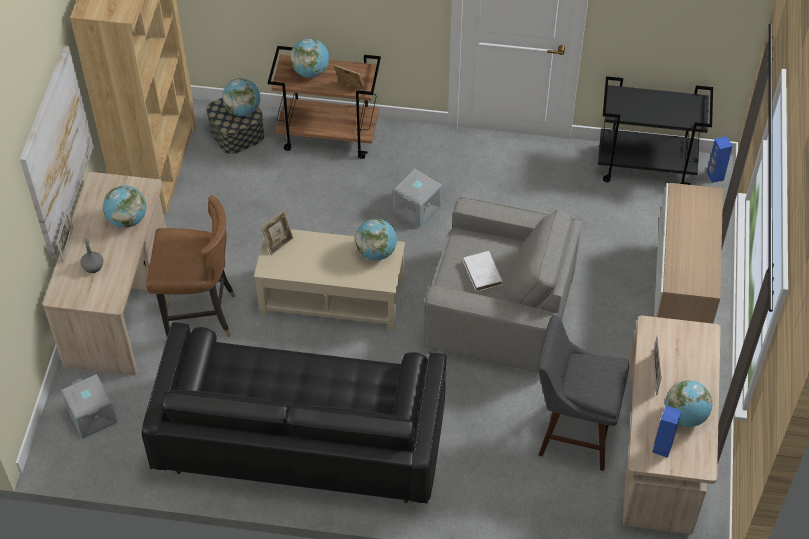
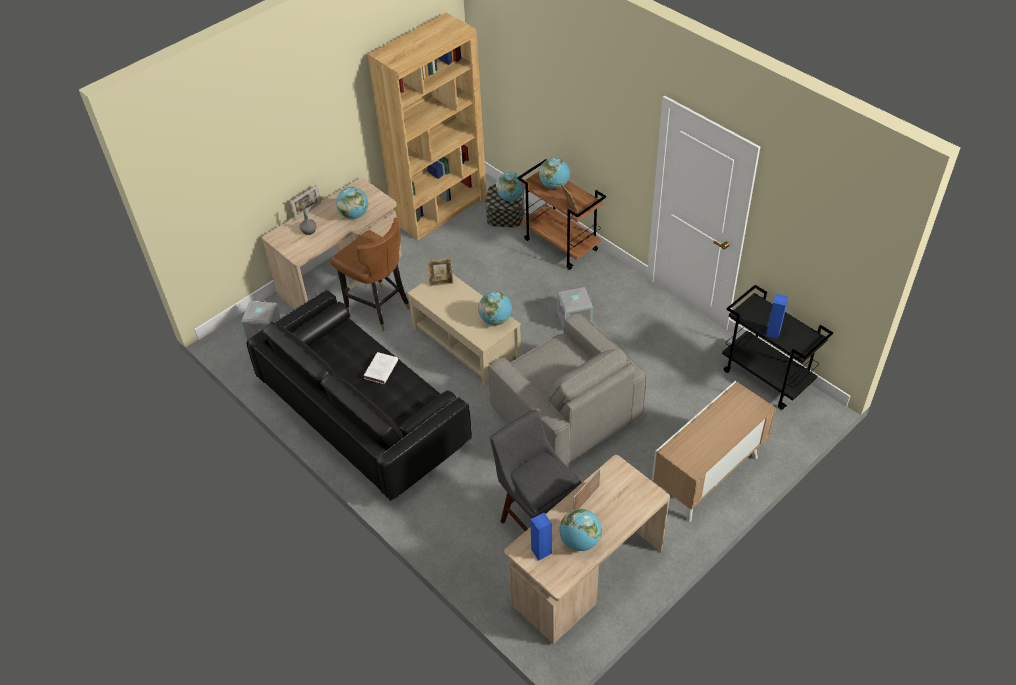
camera: 40 degrees right, 5 degrees down
picture [20,46,94,257] -> none
white book [463,251,503,292] -> white book moved to [363,352,398,384]
blue speaker [707,136,732,183] -> blue speaker moved to [766,294,788,339]

